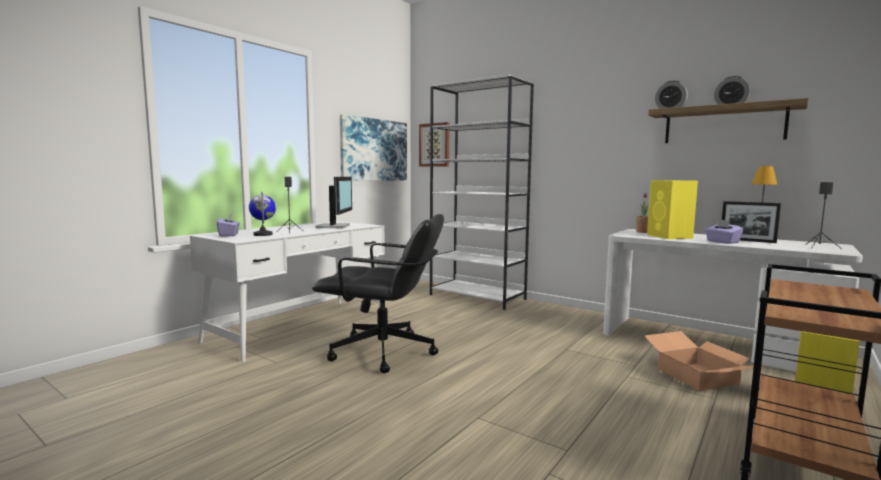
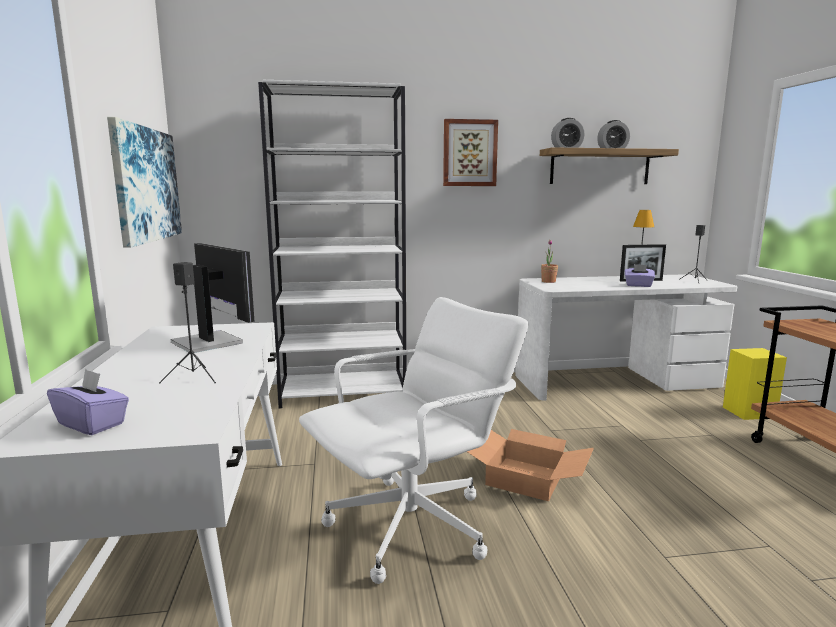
camera: 45 degrees left, 5 degrees up
globe [249,192,276,236] -> none
black office chair [312,214,444,373] -> white office chair [299,297,528,584]
picture [419,122,449,167] -> picture moved to [443,119,498,186]
cardboard box [644,331,762,391] -> cardboard box moved to [467,429,594,501]
yellow speaker [647,180,698,239] -> none

